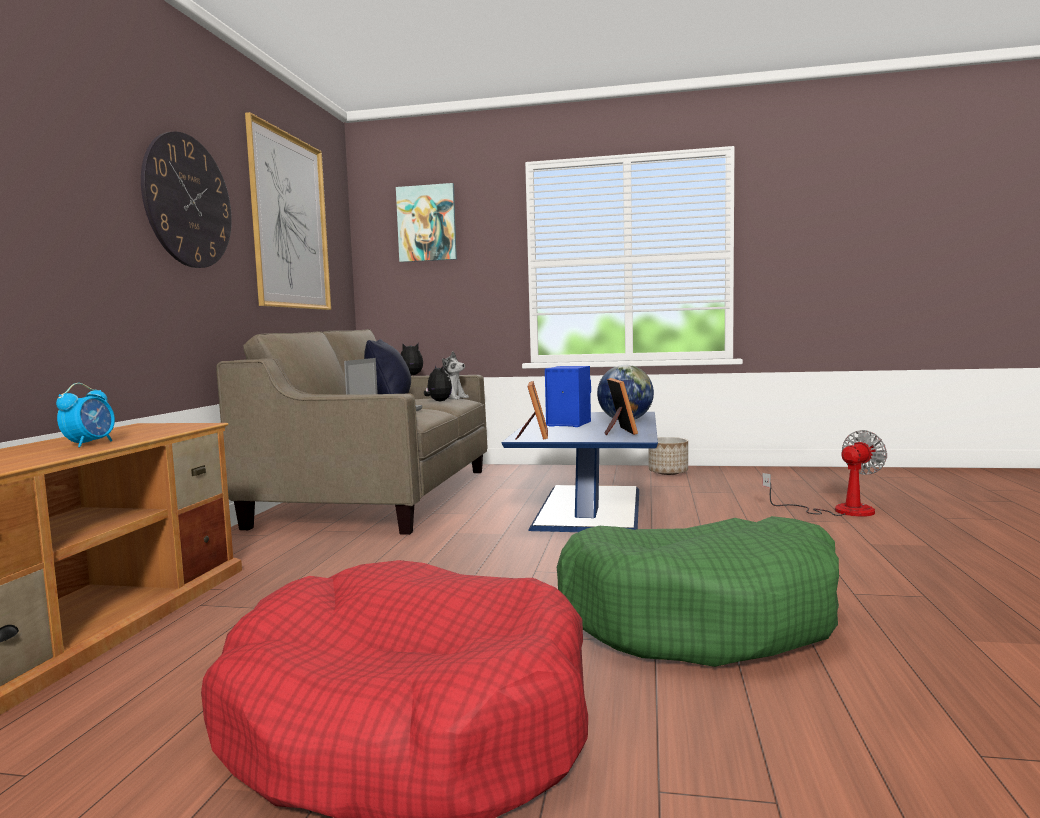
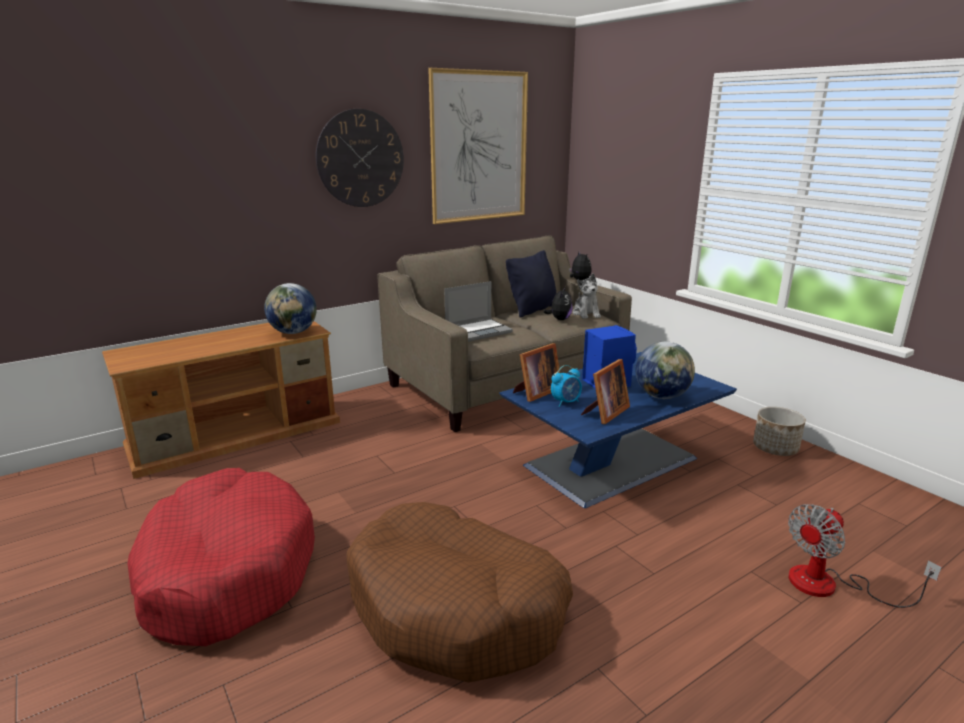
camera: 45 degrees right, 15 degrees up
alarm clock [56,383,115,448] -> alarm clock moved to [551,365,582,407]
picture [396,183,457,262] -> none
green dog bed [557,516,839,667] -> brown dog bed [347,502,573,683]
fan [762,430,887,517] -> fan turned 135 degrees clockwise [788,504,941,608]
none -> globe [264,283,317,334]

